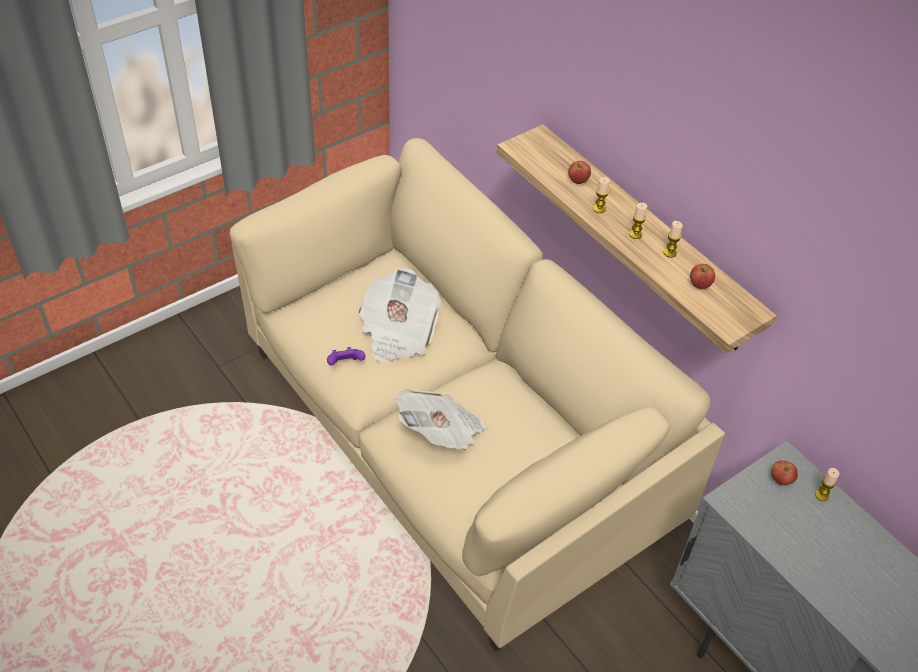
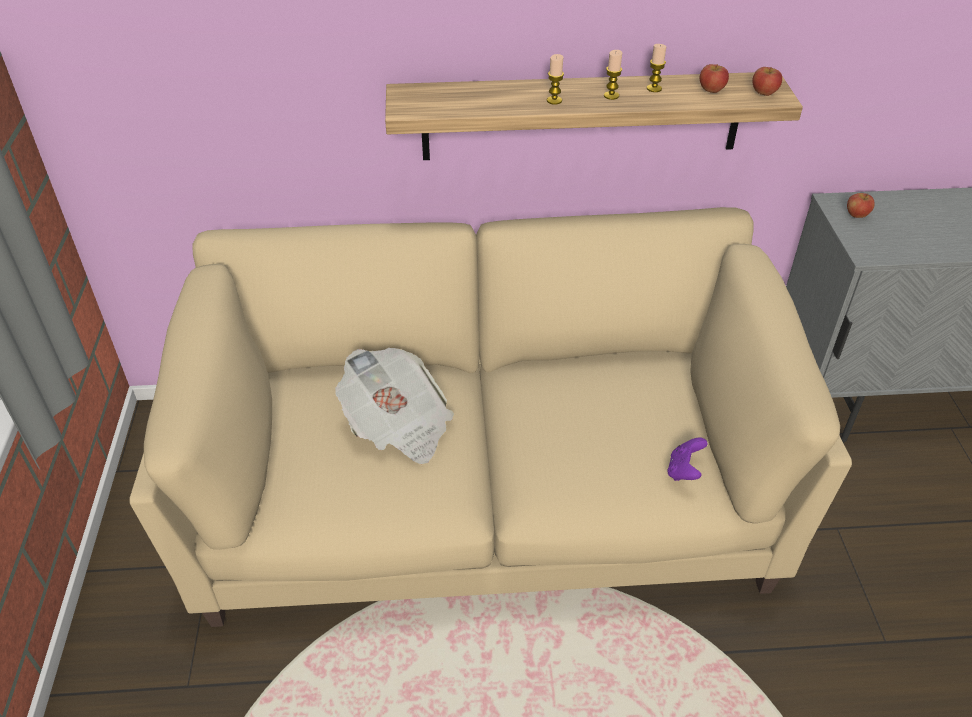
camera: 55 degrees left, 5 degrees down
purple game controller [327,347,365,366] -> purple game controller moved to [667,438,708,481]
newspaper [395,389,488,451] -> none
apple [568,161,591,184] -> apple moved to [752,67,782,96]
candle [815,468,839,501] -> none

